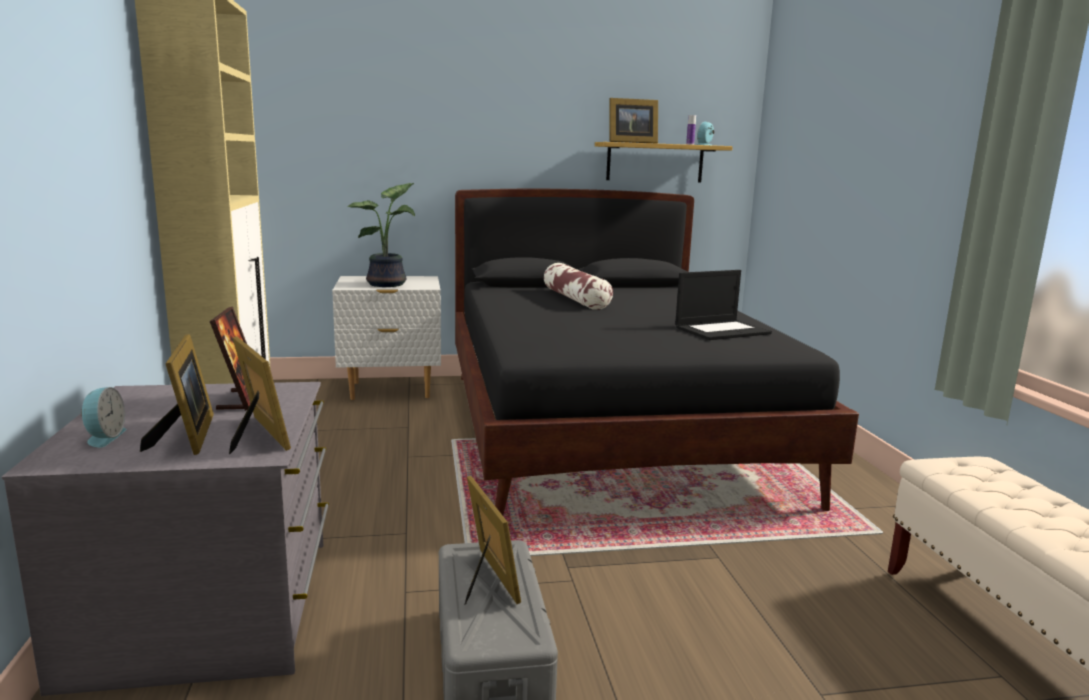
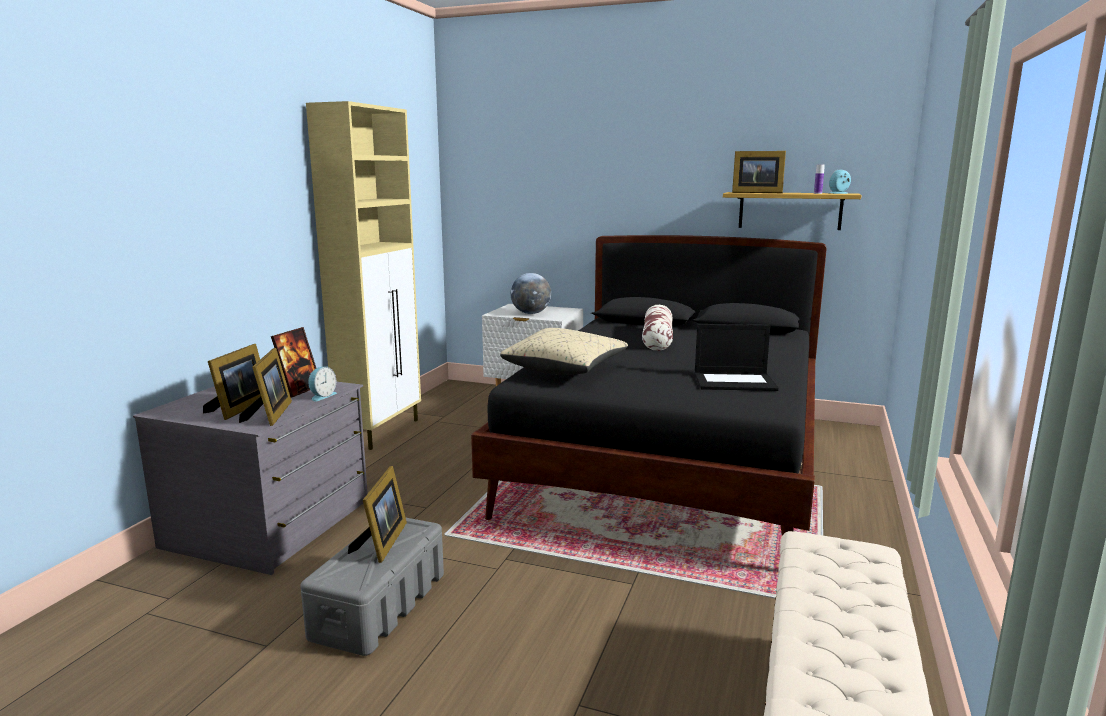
camera: 30 degrees right, 0 degrees up
alarm clock [81,387,127,448] -> alarm clock moved to [308,367,337,402]
potted plant [347,183,415,287] -> globe [510,273,551,314]
none -> beige pillow [500,328,628,375]

